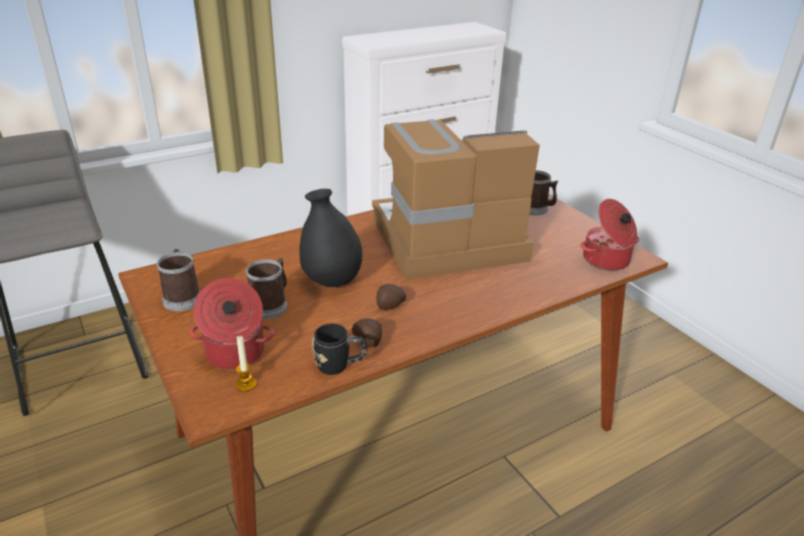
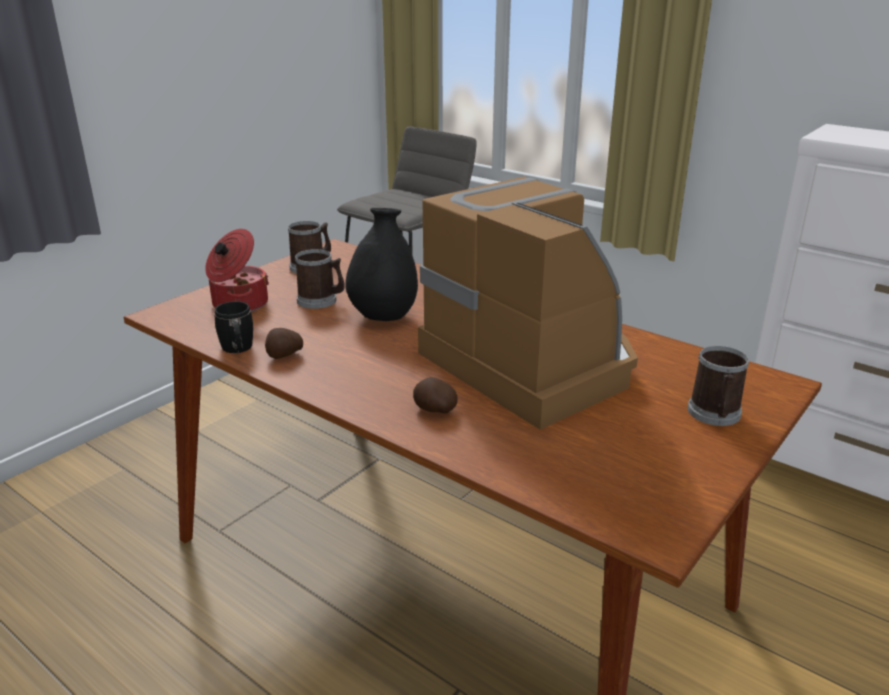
camera: 70 degrees right, 5 degrees down
candle [235,336,257,392] -> none
potato [376,284,406,311] -> potato moved to [413,377,458,413]
cooking pot [581,199,639,271] -> none

